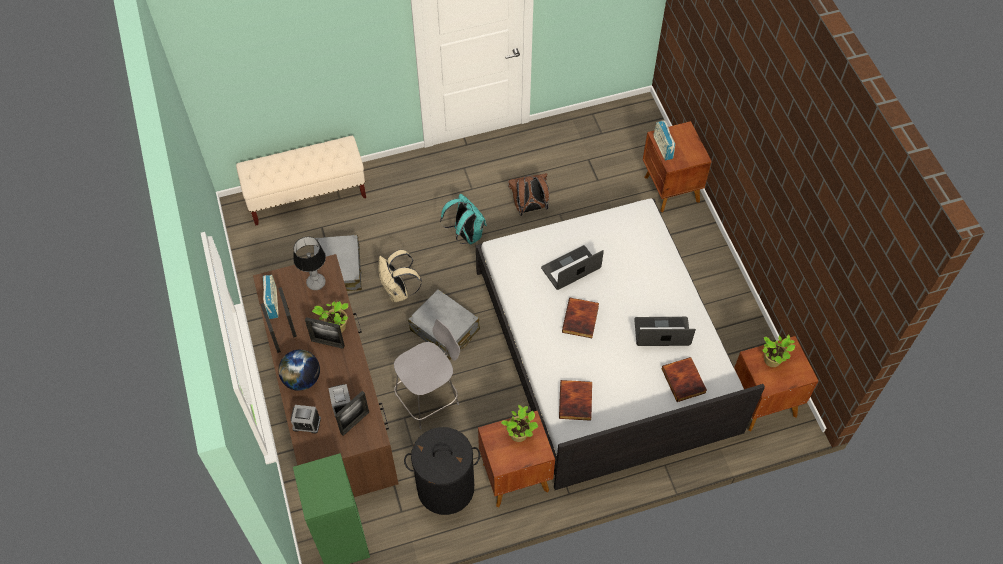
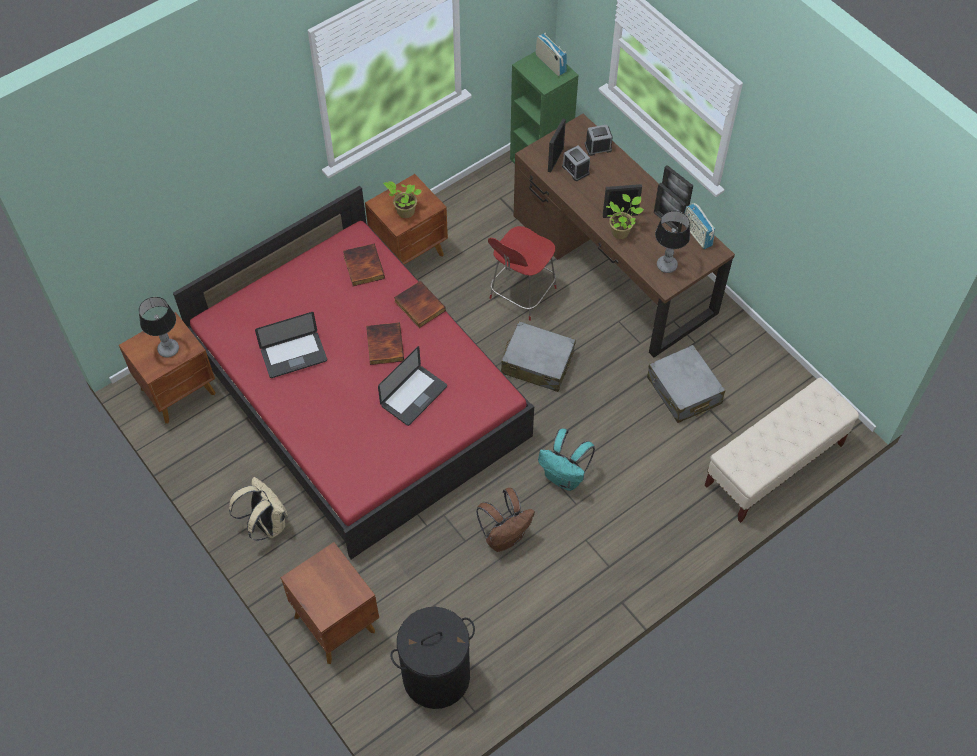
camera: 160 degrees right, 0 degrees up
globe [278,350,320,391] -> none
beige backpack [378,250,422,302] -> beige backpack moved to [229,477,288,541]
grey chair [394,319,460,429] -> red chair [488,226,557,321]
black laundry basket [404,427,480,515] -> black laundry basket moved to [390,607,475,709]
white bed [476,198,765,490] -> red bed [173,186,534,559]
radio [653,120,675,160] -> radio moved to [535,33,567,76]
book [662,357,707,402] -> book moved to [394,281,446,328]
potted plant [762,335,795,367] -> table lamp [139,297,179,358]

